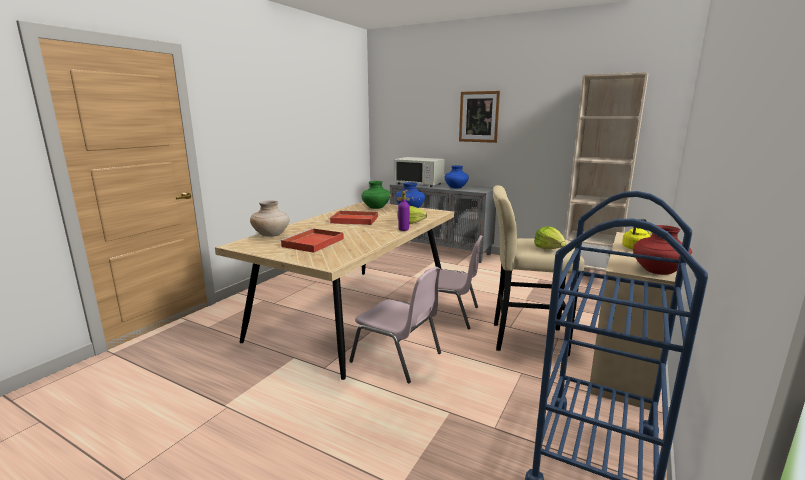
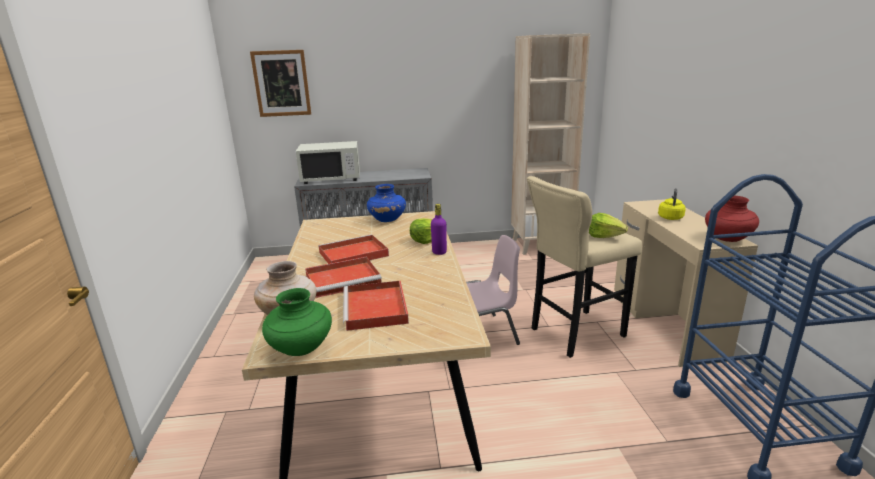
camera: 35 degrees left, 5 degrees up
pink chair [349,267,441,383] -> none
green vase [361,181,391,209] -> green vase moved to [262,288,332,356]
blue vase [445,165,469,189] -> none
picture [459,91,500,143] -> picture moved to [250,50,311,117]
none -> red tray [305,257,382,298]

